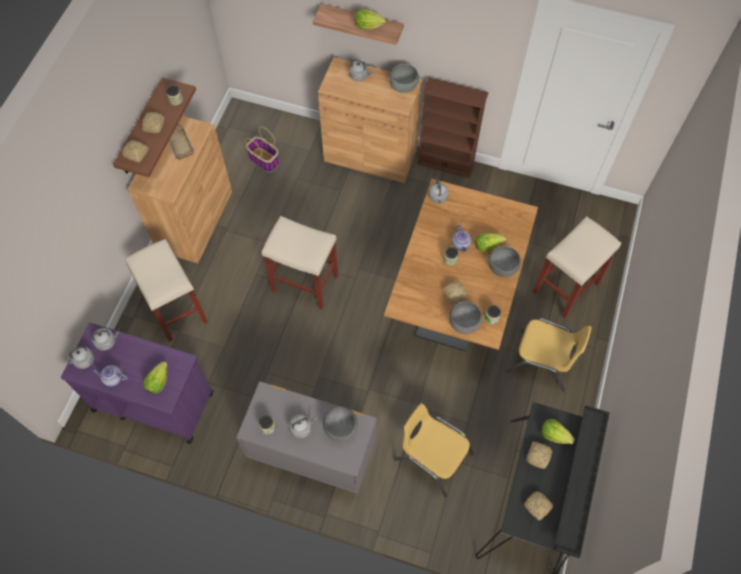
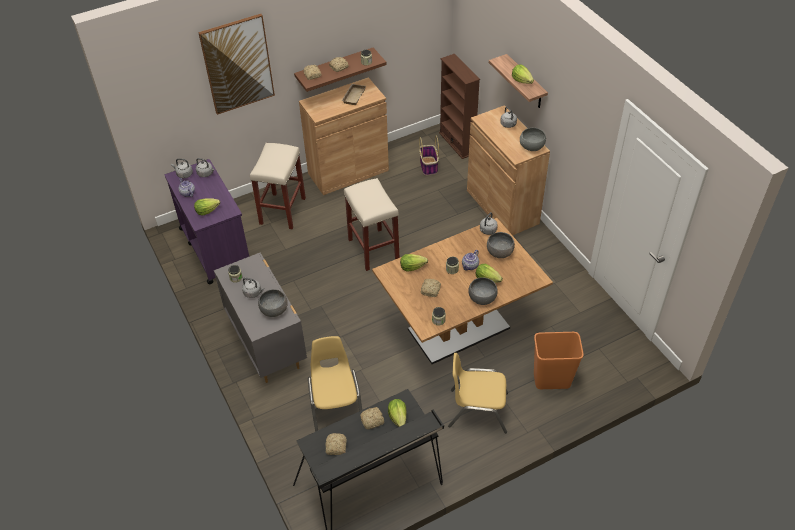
camera: 45 degrees right, 15 degrees down
brown bookcase [417,77,489,178] -> brown bookcase moved to [439,54,480,159]
grey bowl [449,301,483,334] -> grey bowl moved to [487,232,515,258]
yellow chair [506,318,592,391] -> yellow chair turned 120 degrees clockwise [448,353,508,434]
beige stool [533,216,621,318] -> orange trash can [534,332,583,389]
none -> picture [198,14,275,115]
none -> lettuce [400,254,428,271]

